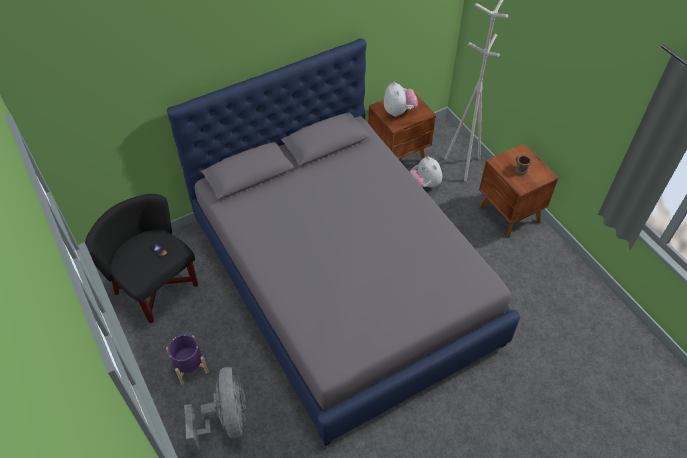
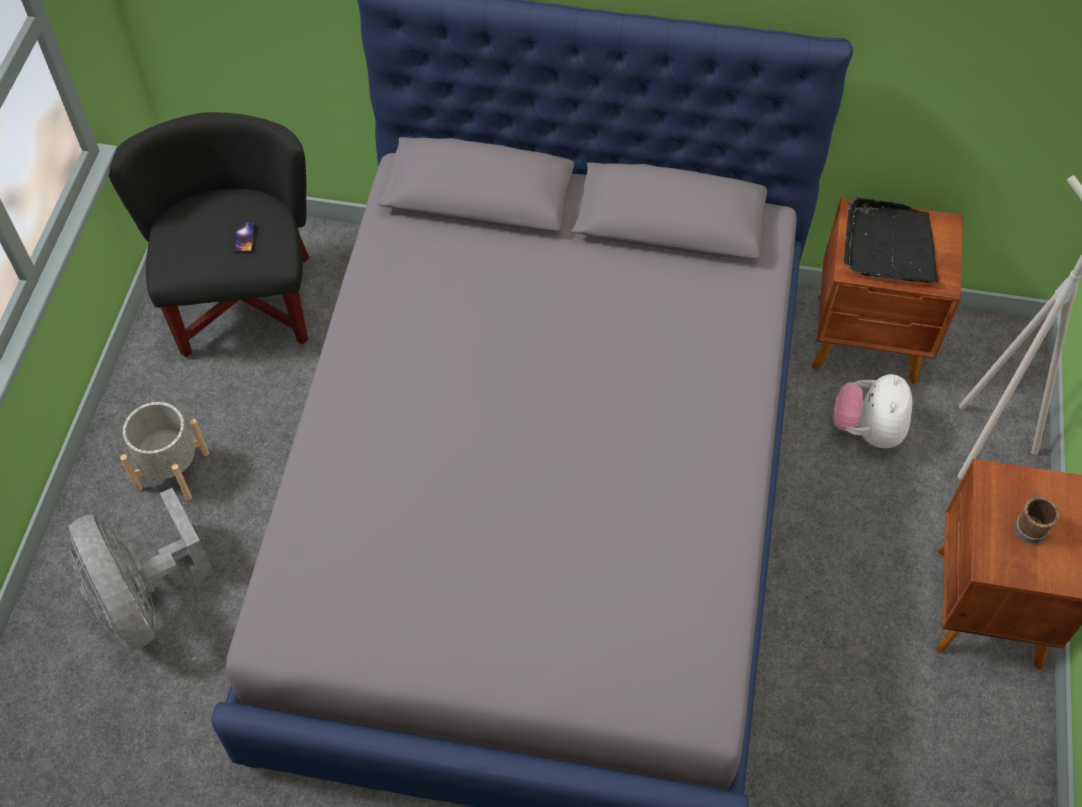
camera: 40 degrees right, 5 degrees up
purple planter [166,334,209,385] -> grey planter [120,402,209,500]
grey fan [184,367,246,452] -> grey fan turned 120 degrees clockwise [69,488,214,650]
plush toy [384,81,418,117] -> black tray [844,198,939,283]

